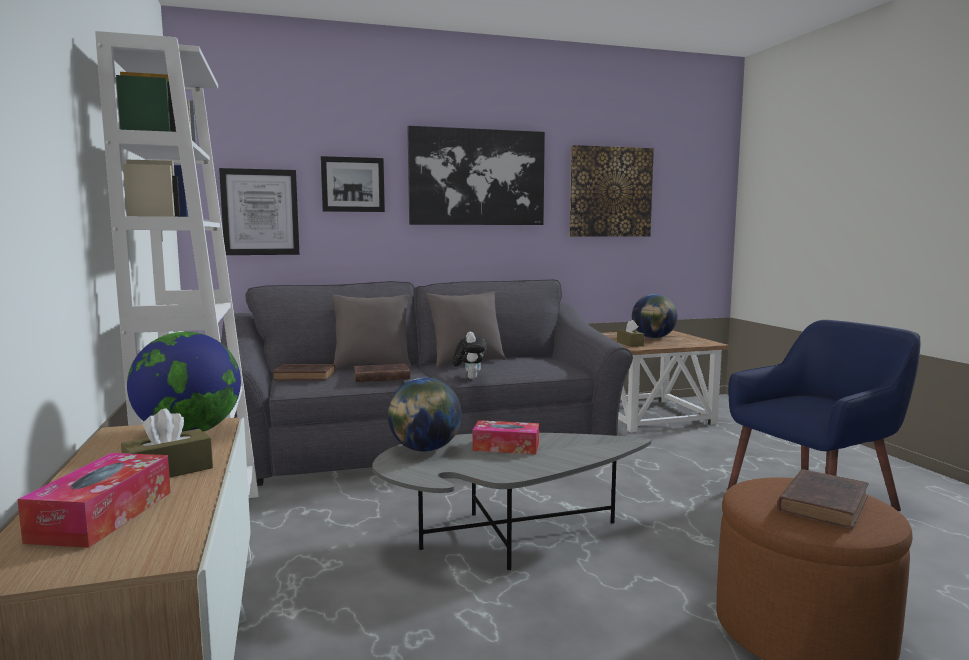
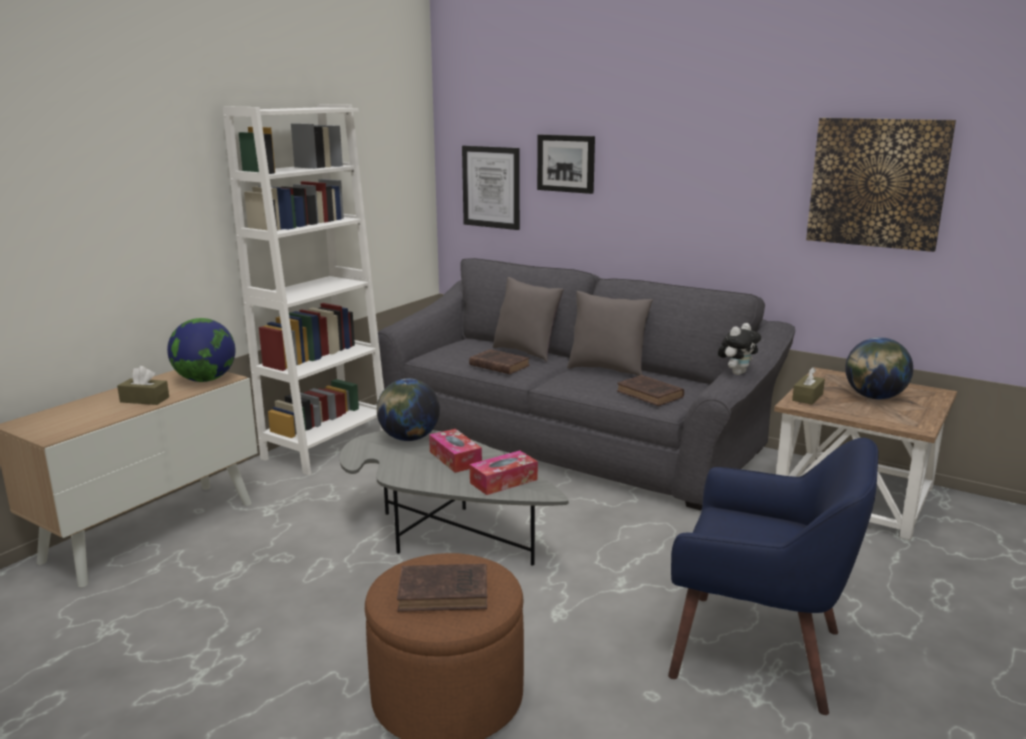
camera: 50 degrees right, 10 degrees up
tissue box [17,453,171,548] -> tissue box moved to [470,450,538,495]
brown book [272,364,335,380] -> brown book moved to [617,375,684,406]
picture [407,126,545,225] -> none
plush toy [453,332,487,379] -> plush toy moved to [718,323,761,375]

